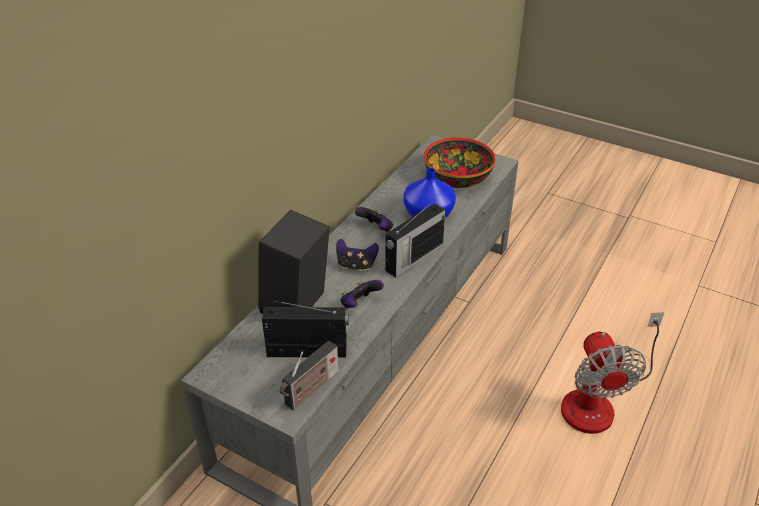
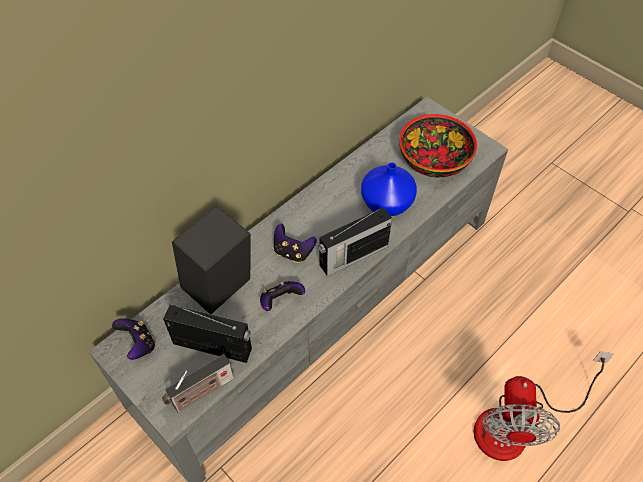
camera: 15 degrees right, 15 degrees up
game controller [355,207,393,232] -> game controller moved to [112,318,155,360]

